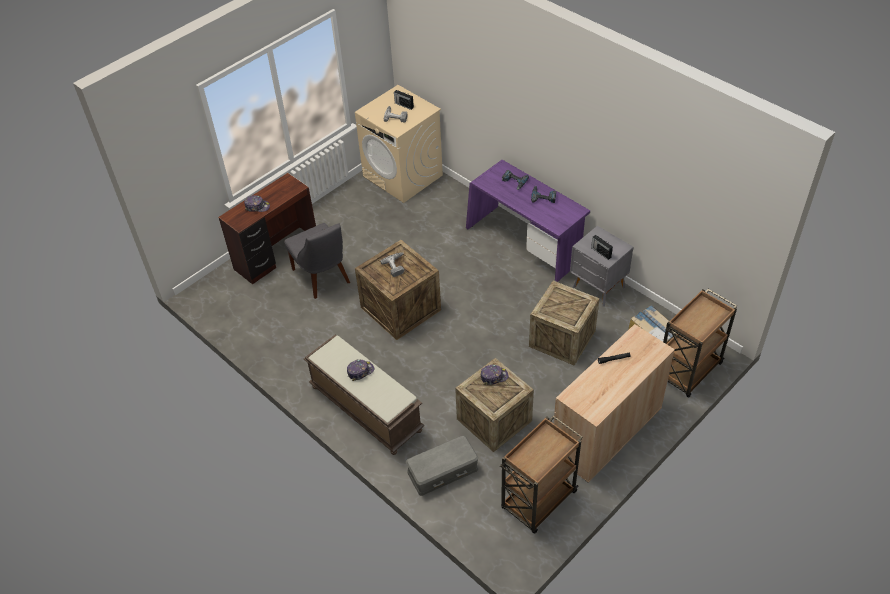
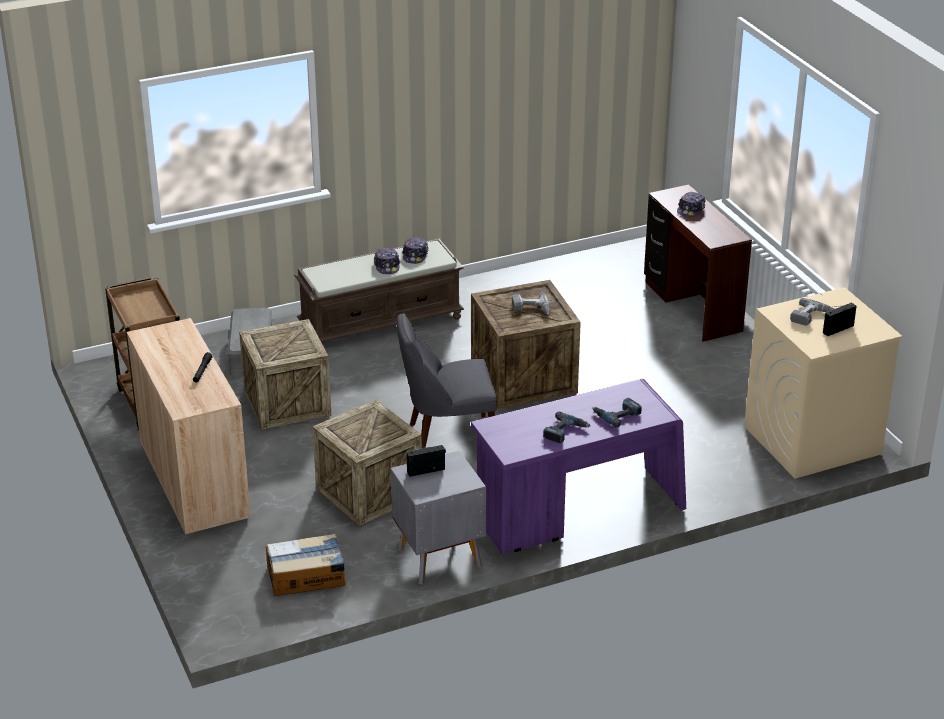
camera: 110 degrees right, 15 degrees down
grey chair [284,223,350,299] -> grey chair moved to [397,313,497,449]
cap [480,364,509,385] -> cap moved to [402,238,428,264]
brown cart [663,289,737,398] -> none

